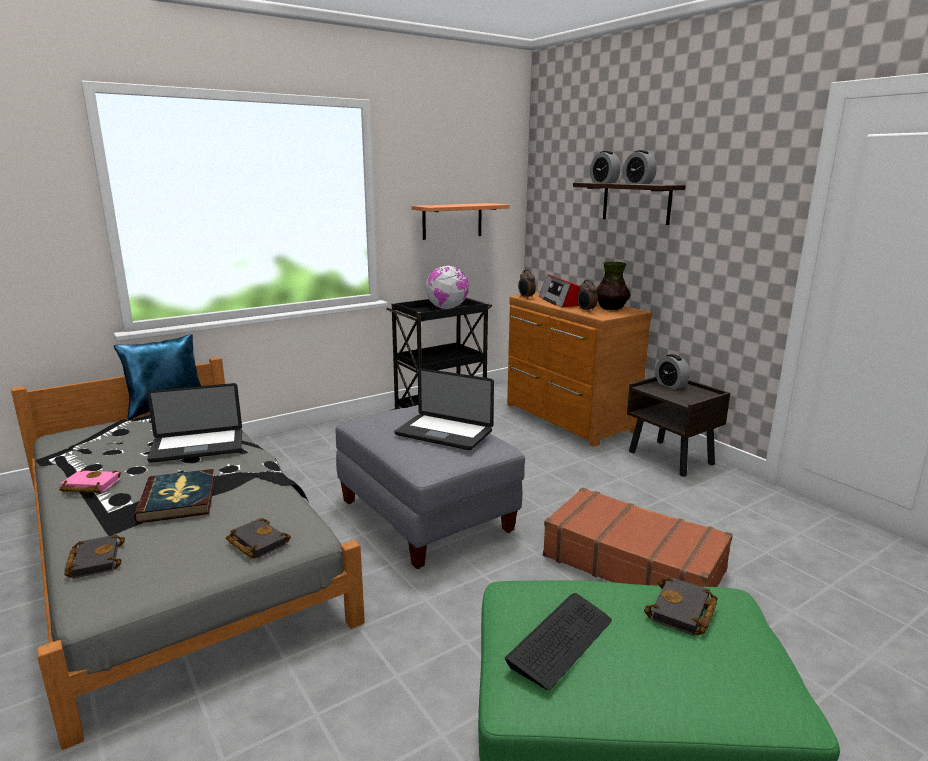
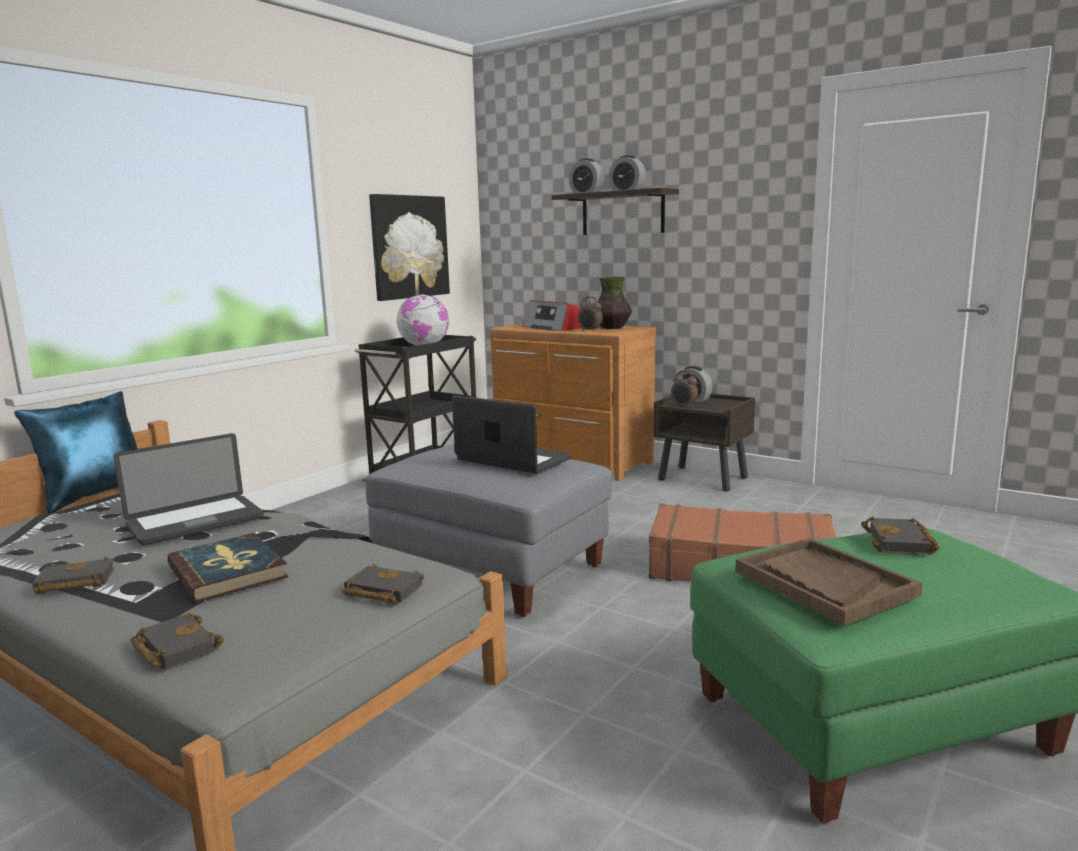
camera: 20 degrees left, 5 degrees down
pink book [59,469,121,493] -> black book [32,556,115,594]
laptop [394,368,494,450] -> laptop turned 150 degrees counterclockwise [452,395,571,474]
shelf [411,203,510,240] -> picture [369,194,450,301]
keyboard [504,593,612,690] -> brown tray [735,538,922,626]
alarm clock [518,270,536,299] -> alarm clock moved to [671,371,698,408]

